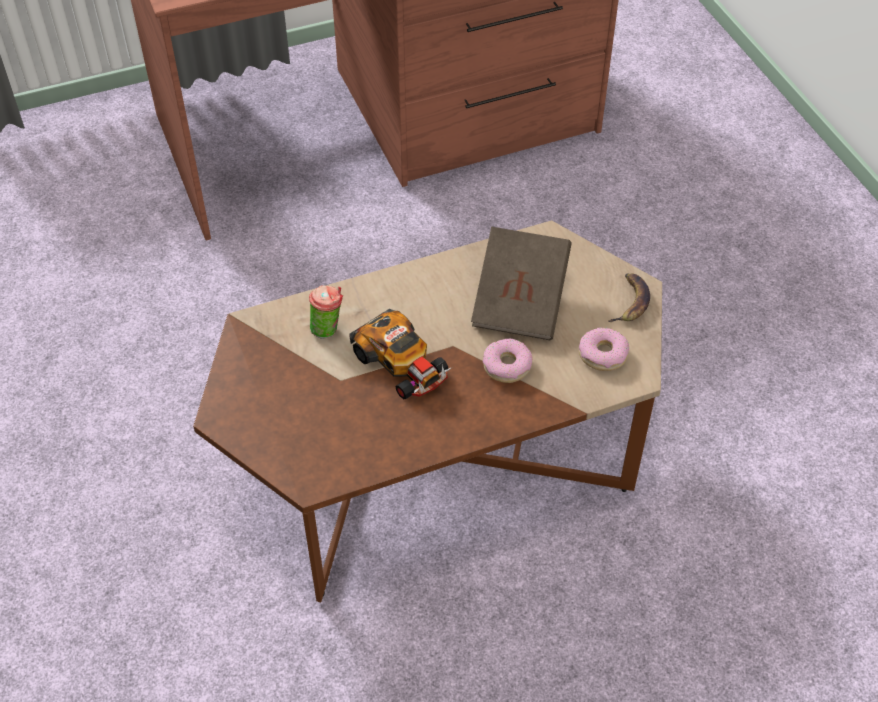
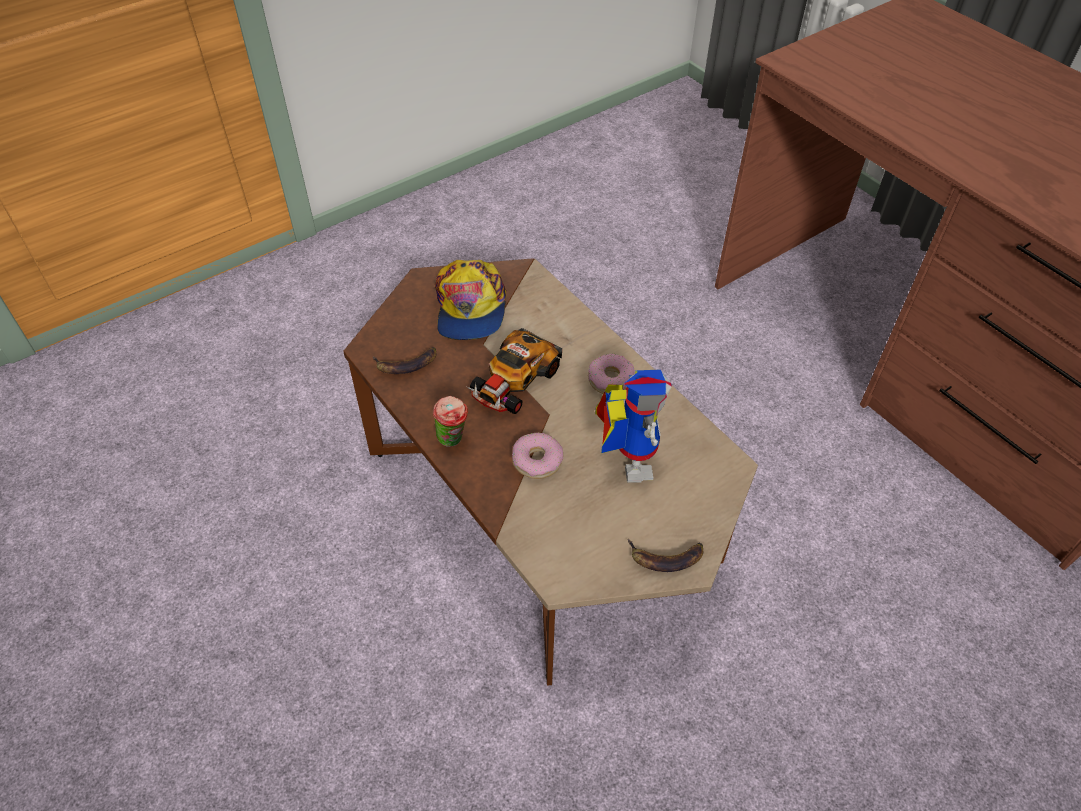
camera: 75 degrees right, 0 degrees up
cup [309,285,343,339] -> cup moved to [433,396,468,447]
brown book [471,227,572,340] -> toy robot [595,369,672,482]
donut [579,327,629,371] -> donut moved to [588,354,635,394]
none -> banana [373,347,436,374]
none -> cap [435,260,507,340]

